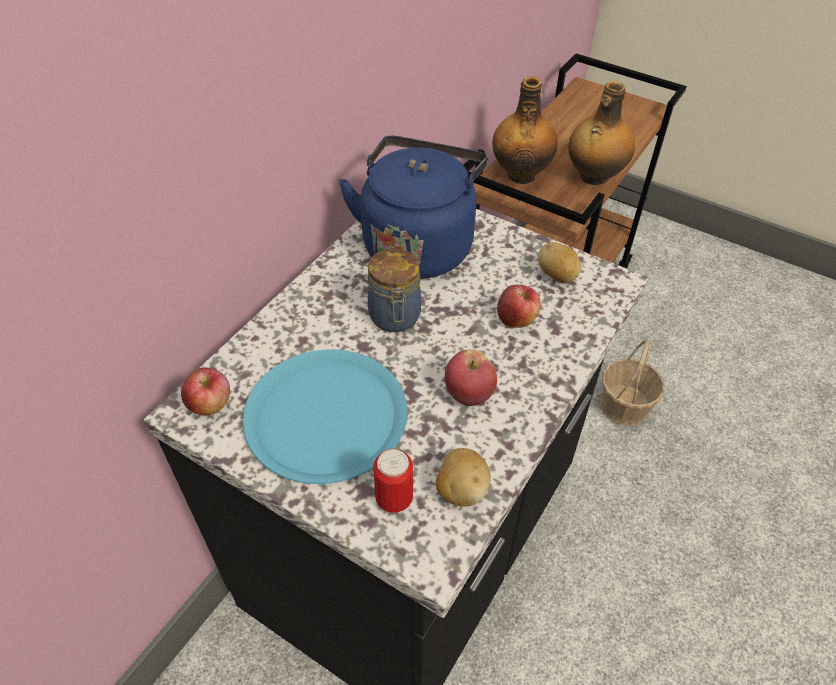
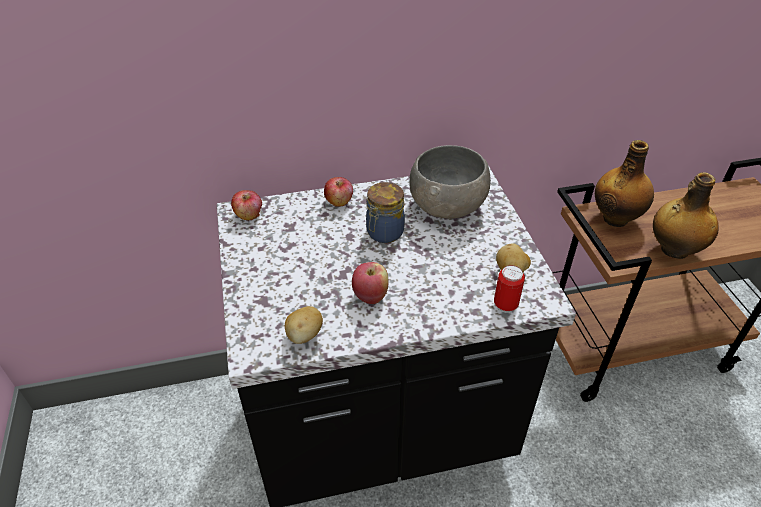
camera: 45 degrees right, 5 degrees down
blue plate [243,349,407,484] -> none
blue kettle [338,136,488,279] -> grey bowl [409,145,491,219]
can [373,448,413,513] -> can moved to [494,265,525,313]
apple [497,285,541,328] -> apple moved to [324,177,353,207]
basket [600,340,665,426] -> none

